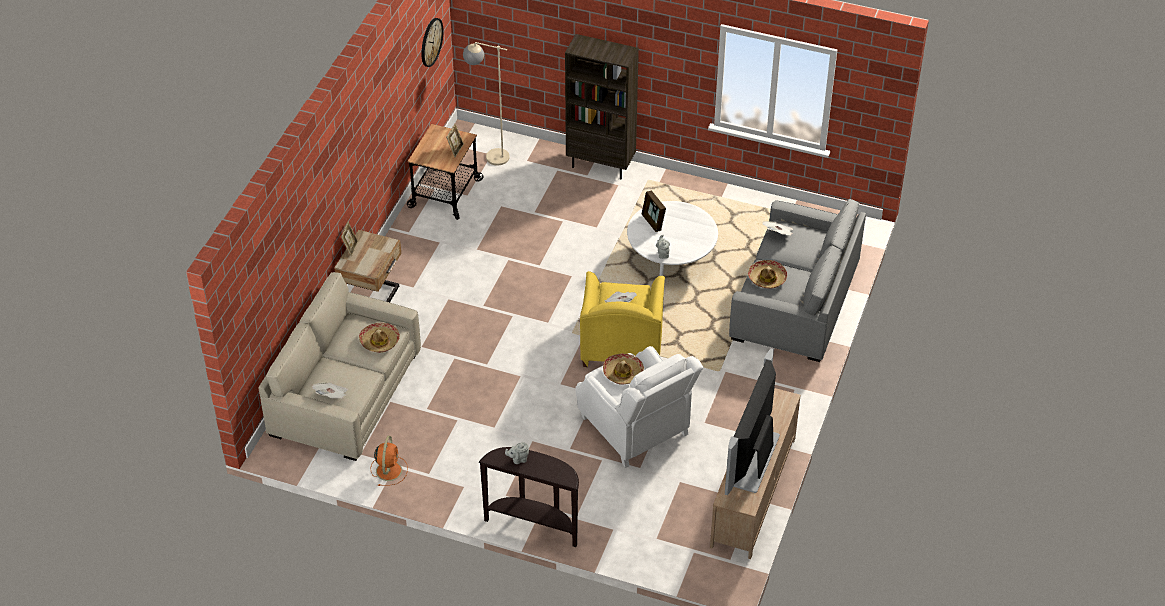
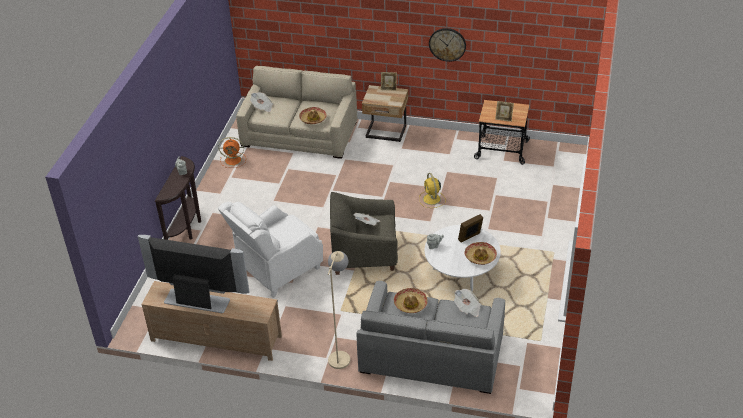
camera: 85 degrees right, 5 degrees down
wall clock [422,18,443,67] -> wall clock moved to [429,28,466,62]
beige floor lamp [463,42,510,166] -> beige floor lamp moved to [328,251,350,369]
brown bookcase [565,34,639,179] -> none
yellow armchair [580,271,665,367] -> grey armchair [330,192,398,275]
hat [603,353,644,385] -> hat moved to [464,242,497,265]
none -> yellow fan [419,173,445,208]

